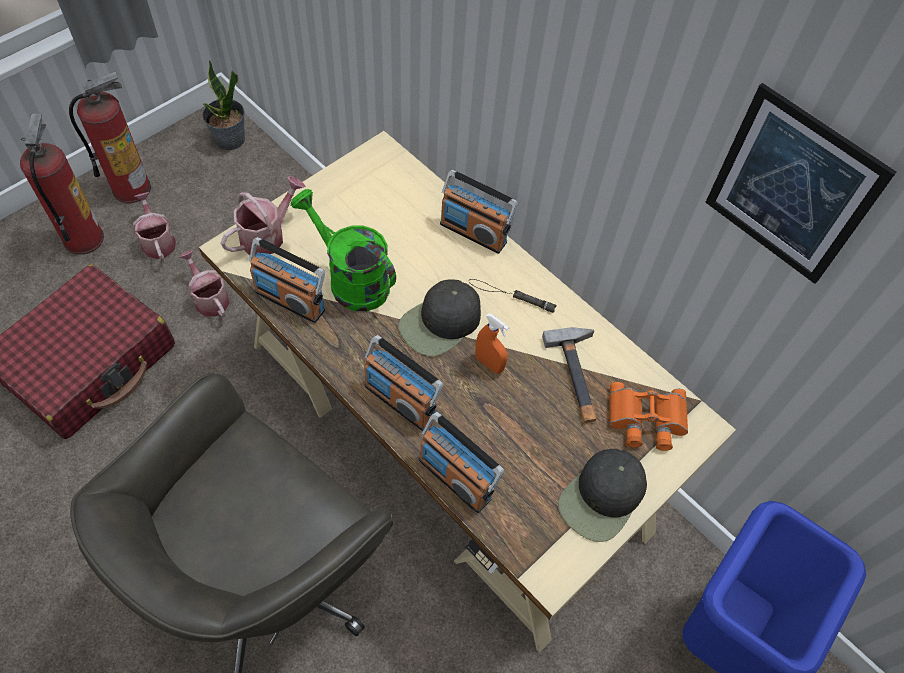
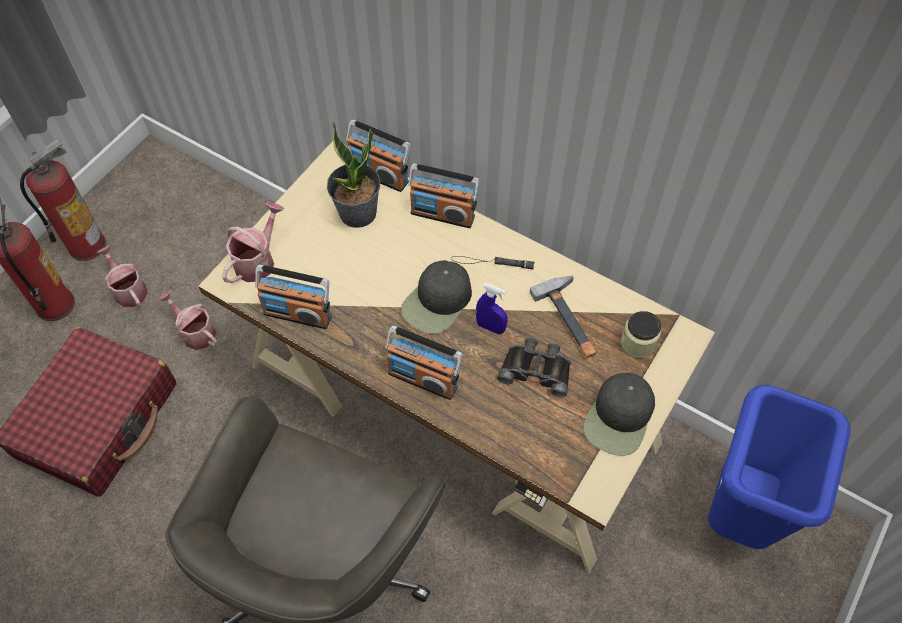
camera: 10 degrees left, 0 degrees up
potted plant [203,61,245,150] -> potted plant moved to [327,122,380,228]
green watering can [291,189,396,311] -> none
radio [419,412,504,513] -> radio moved to [346,120,411,192]
orange spray bottle [475,313,509,374] -> blue spray bottle [476,283,508,334]
orange binoculars [609,382,688,451] -> jar [621,311,661,358]
picture [705,83,896,284] -> none
none -> black binoculars [497,338,571,397]

